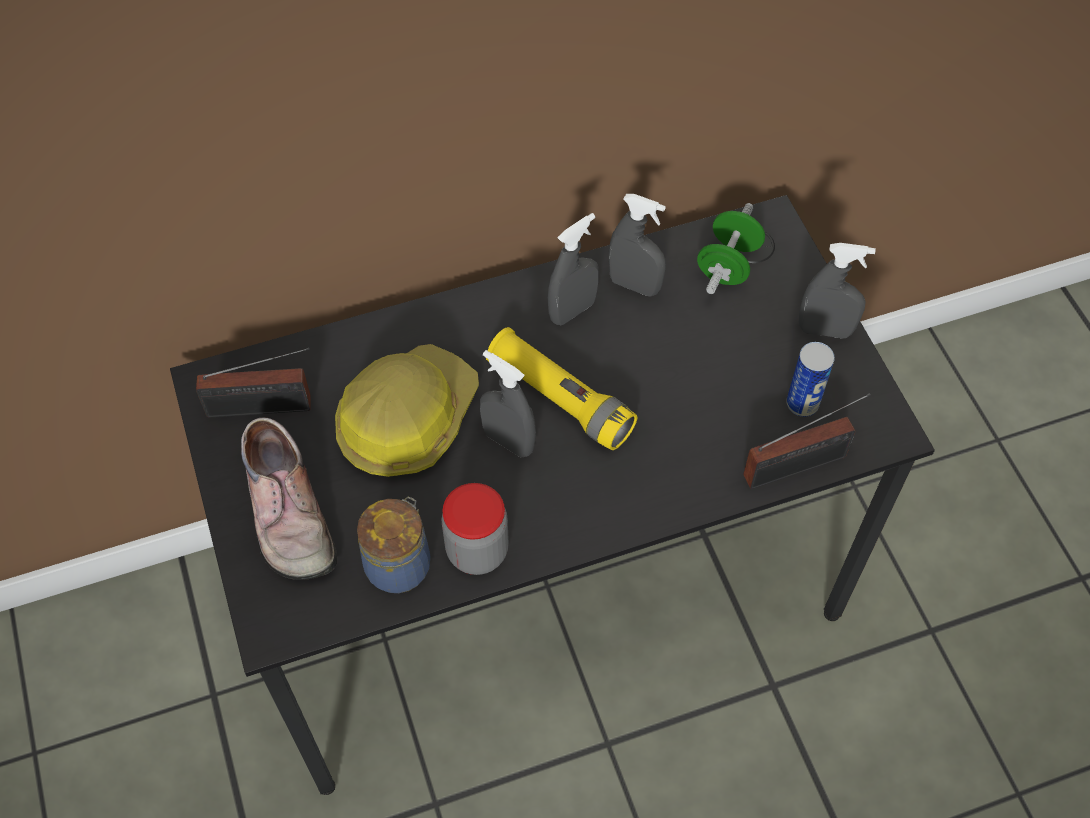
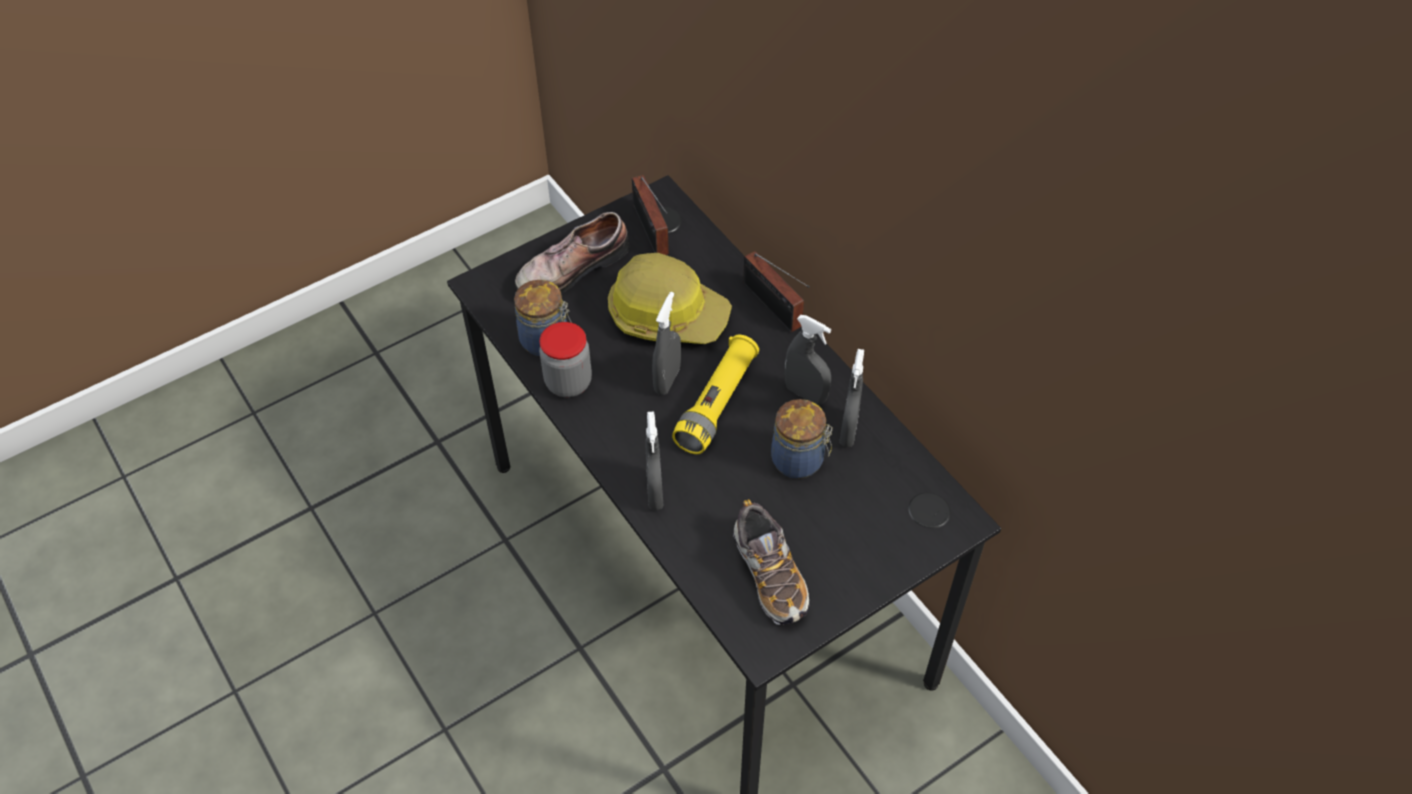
camera: 75 degrees right, 5 degrees down
green dumbbell [697,203,765,294] -> none
radio [743,393,871,489] -> radio moved to [743,251,810,332]
can [786,342,835,417] -> shoe [733,499,809,625]
grey spray bottle [799,243,876,338] -> grey spray bottle moved to [646,412,663,510]
none -> jar [771,399,832,479]

